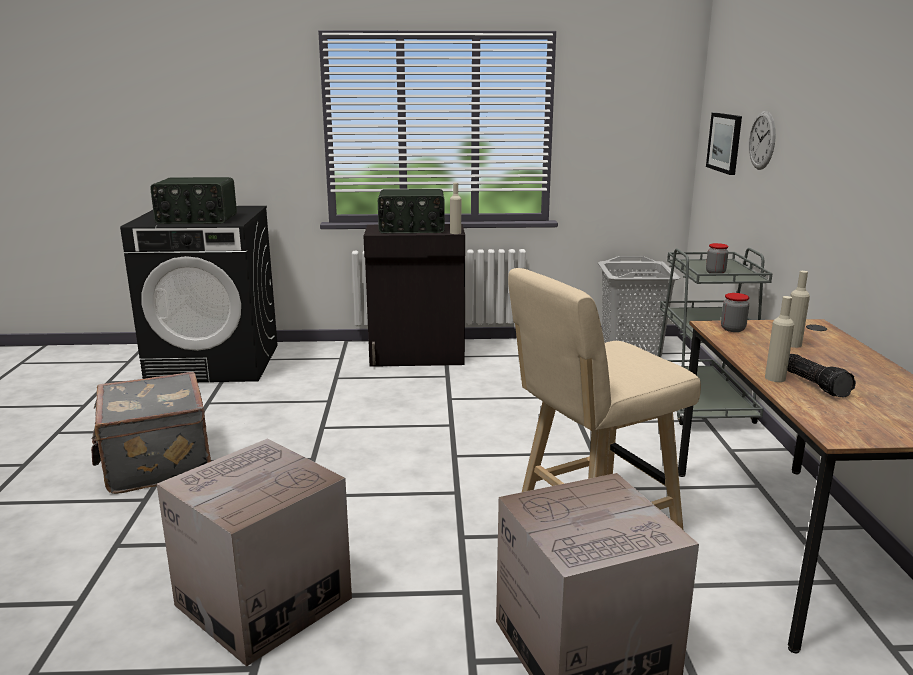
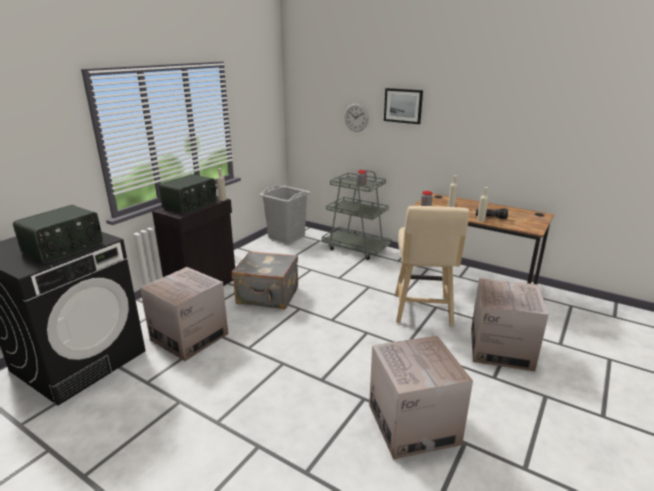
camera: 55 degrees left, 5 degrees up
grey suitcase [91,372,211,494] -> grey suitcase moved to [232,251,298,309]
picture [706,113,742,175] -> picture moved to [384,88,423,124]
none -> cardboard box [140,267,228,361]

